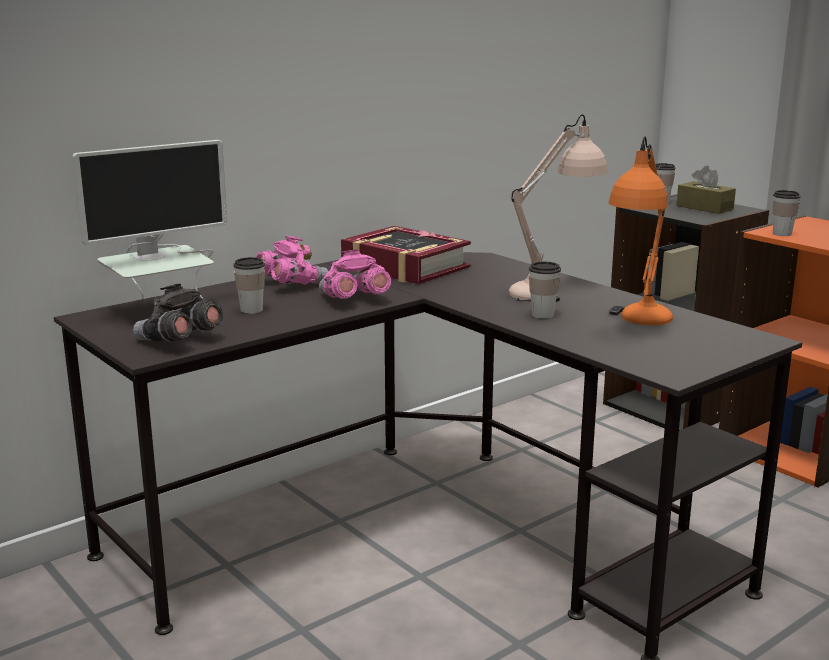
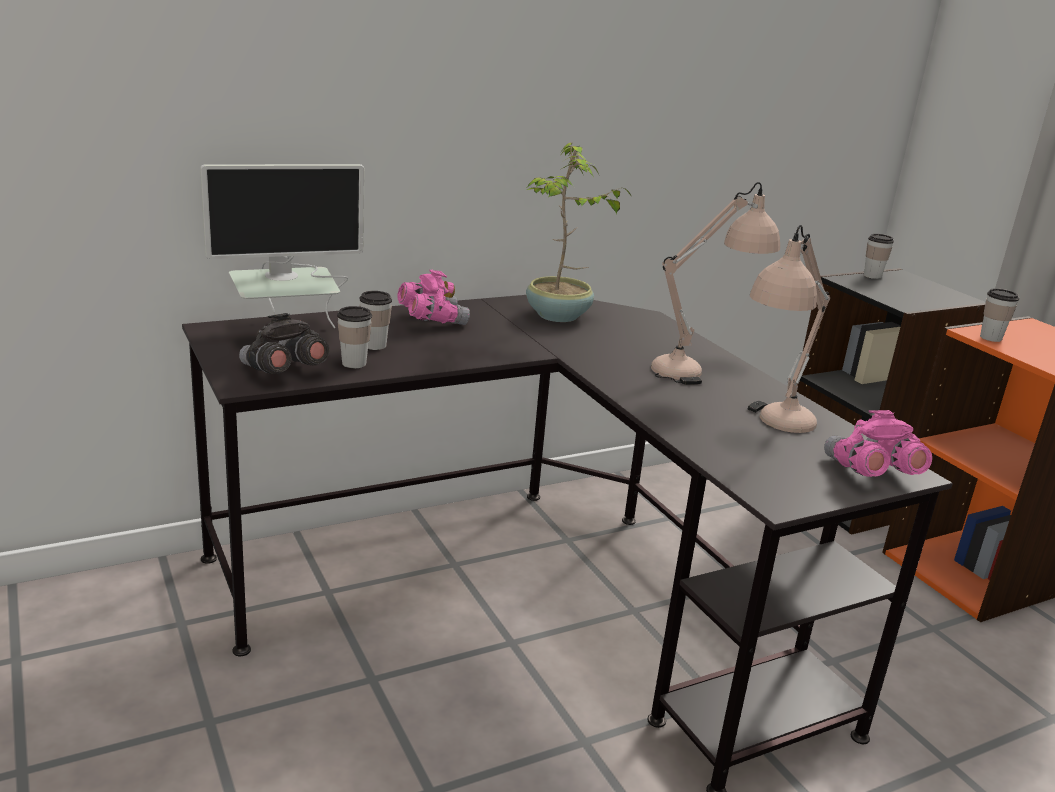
camera: 10 degrees right, 5 degrees up
pink binoculars [319,249,391,299] -> pink binoculars moved to [824,410,932,477]
book [341,226,471,284] -> potted plant [526,143,632,322]
cup [529,262,561,319] -> cup moved to [337,306,372,368]
orange table lamp [609,136,673,325] -> beige table lamp [748,225,830,433]
brown tissue box [676,166,736,214] -> none

